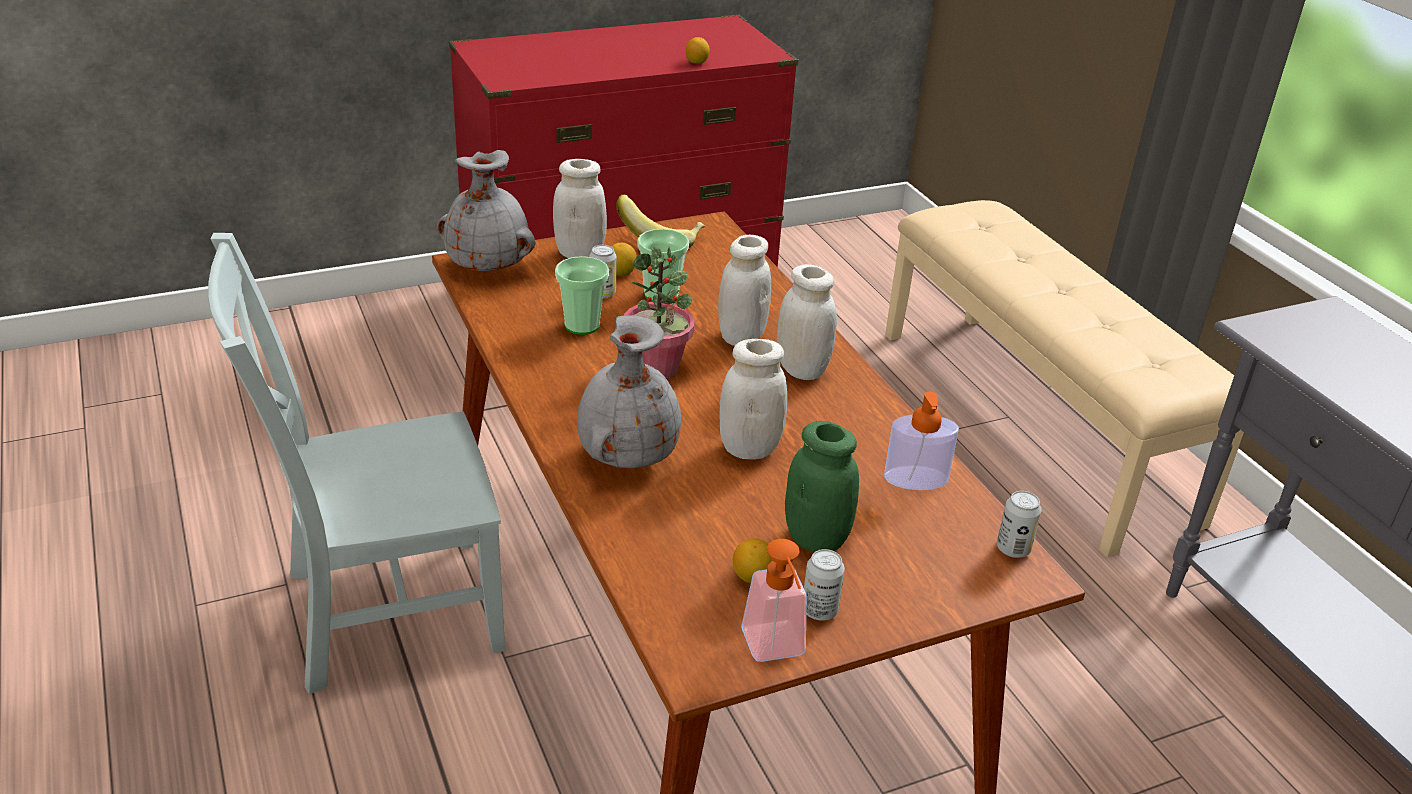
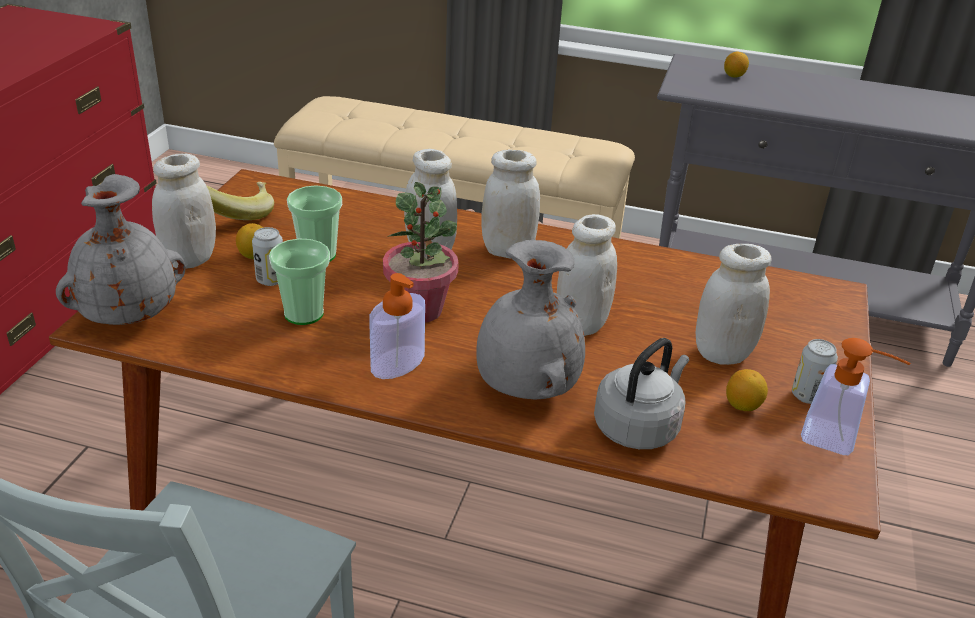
camera: 50 degrees left, 0 degrees up
lemon [686,37,710,64] -> lemon moved to [724,52,749,77]
green jar [785,421,859,553] -> white jar [696,244,772,365]
soap dispenser [884,392,959,490] -> soap dispenser moved to [369,273,425,379]
can [997,491,1042,558] -> none
none -> grey kettle [594,338,689,449]

